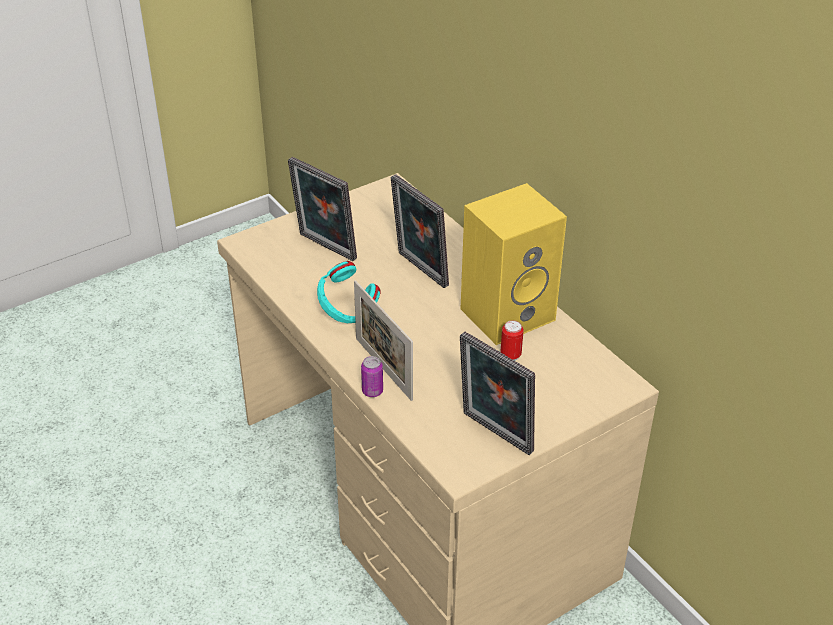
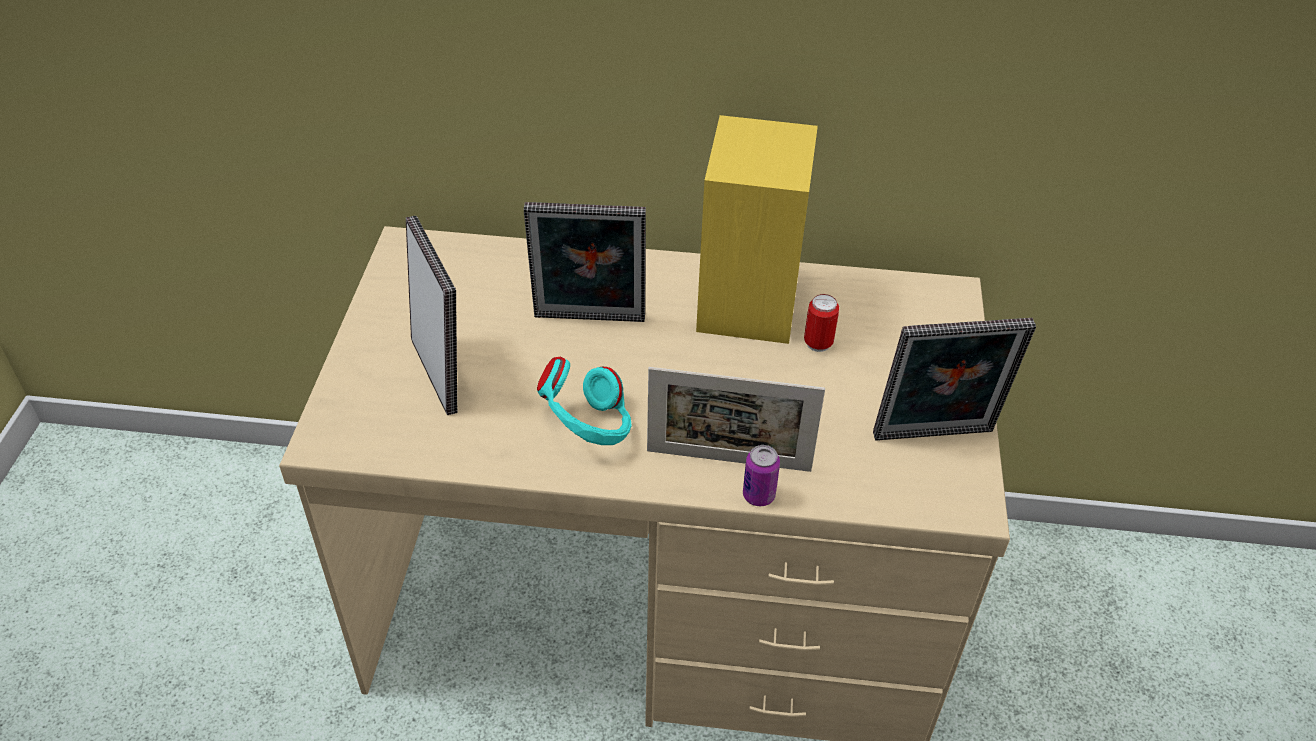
camera: 50 degrees left, 5 degrees up
picture frame [288,157,357,261] -> picture frame turned 105 degrees counterclockwise [406,216,458,415]

